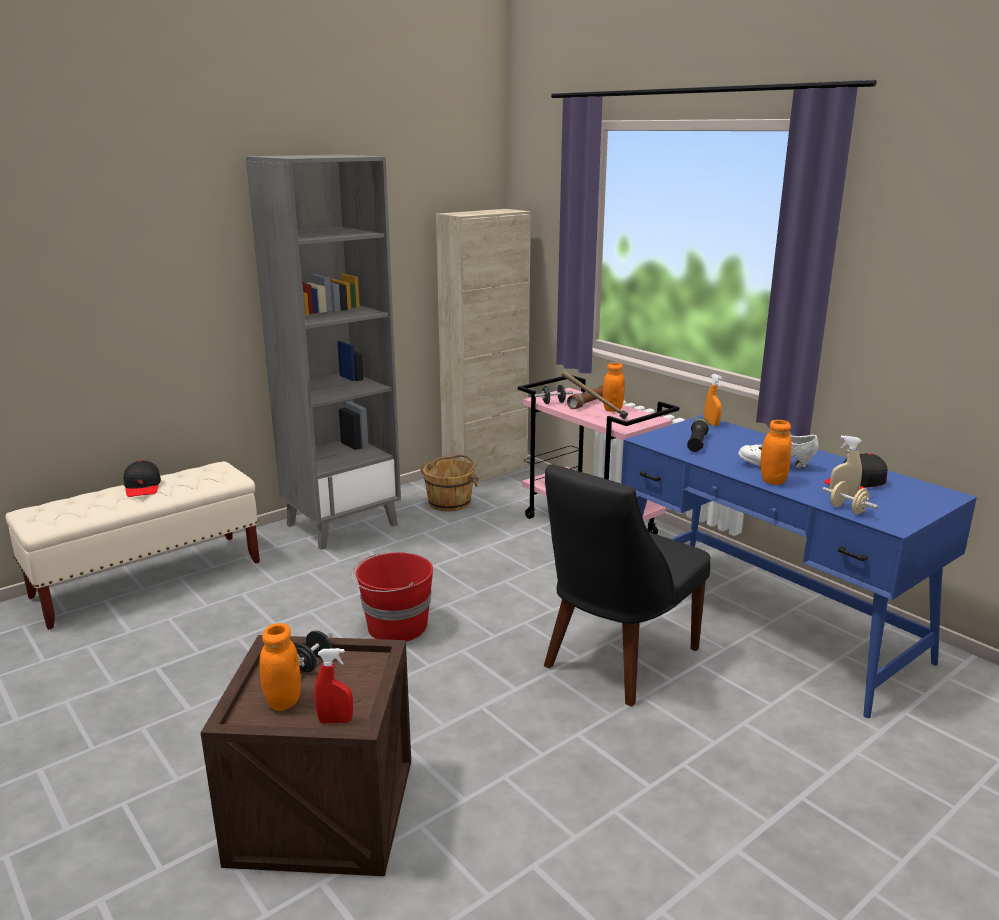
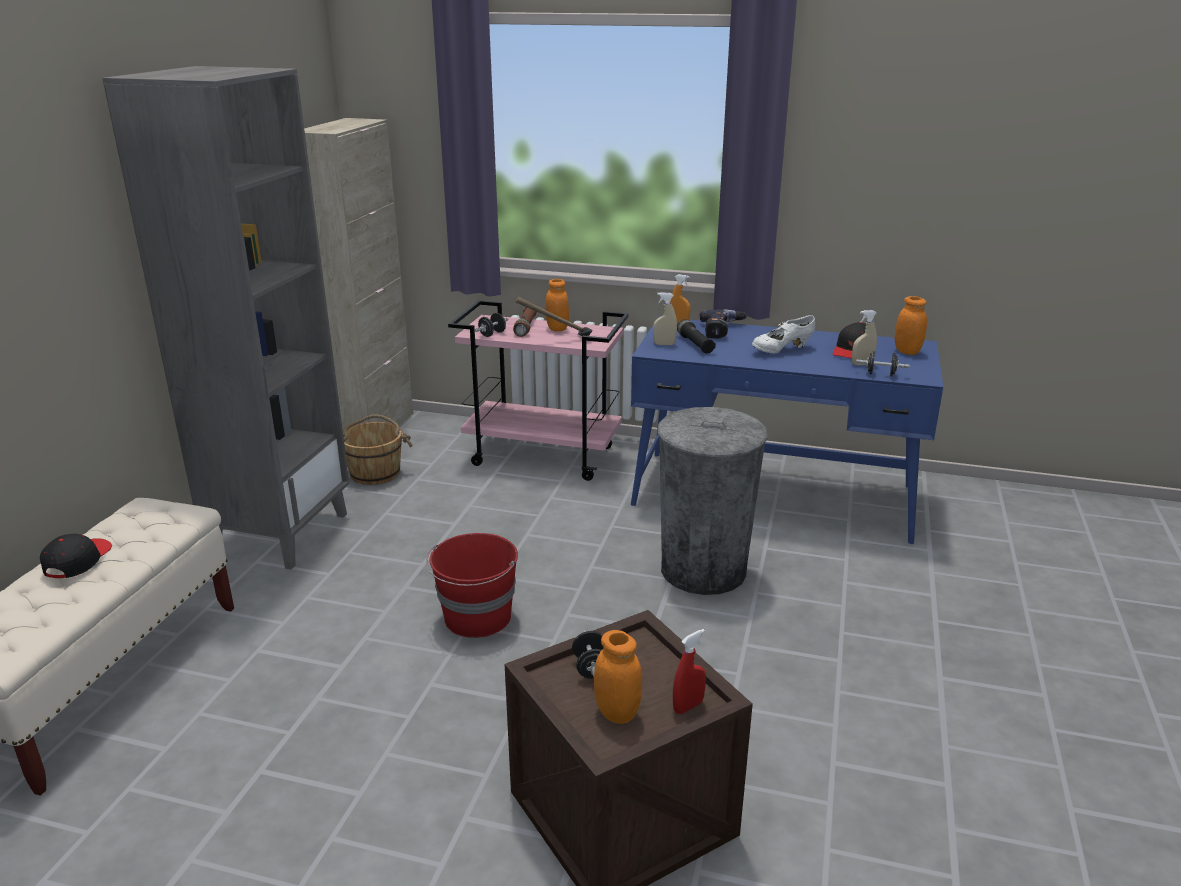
camera: 35 degrees left, 5 degrees up
black cap [124,460,161,497] -> black cap turned 120 degrees counterclockwise [40,534,112,578]
black chair [544,464,711,707] -> grey trash can [658,407,768,595]
orange jar [760,420,792,485] -> orange jar moved to [895,296,927,355]
beige dumbbell [823,481,878,514] -> black dumbbell [856,351,910,376]
none -> beige spray bottle [653,292,677,345]
none -> power drill [700,309,747,338]

